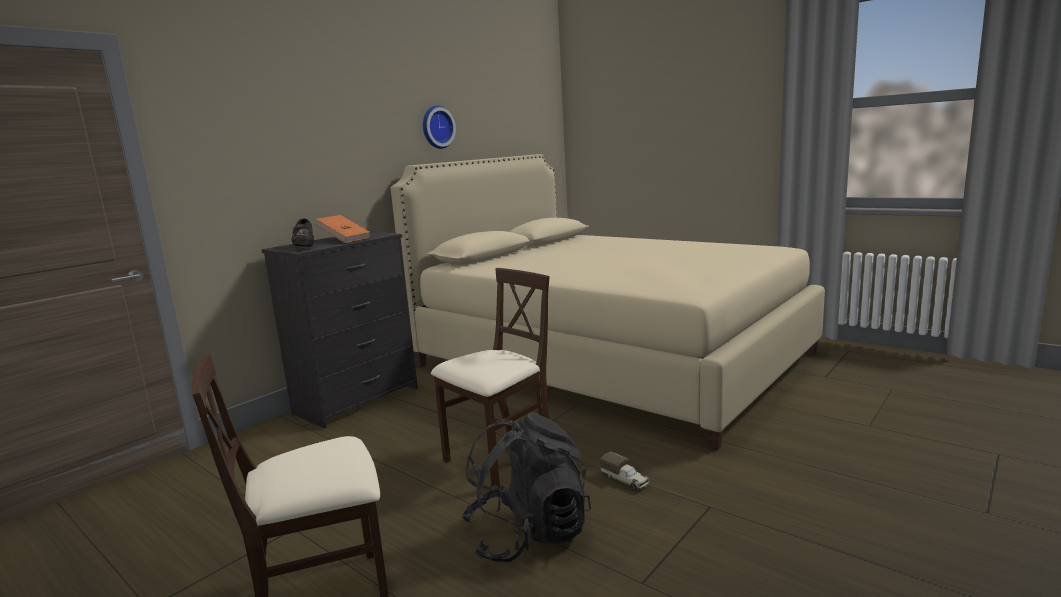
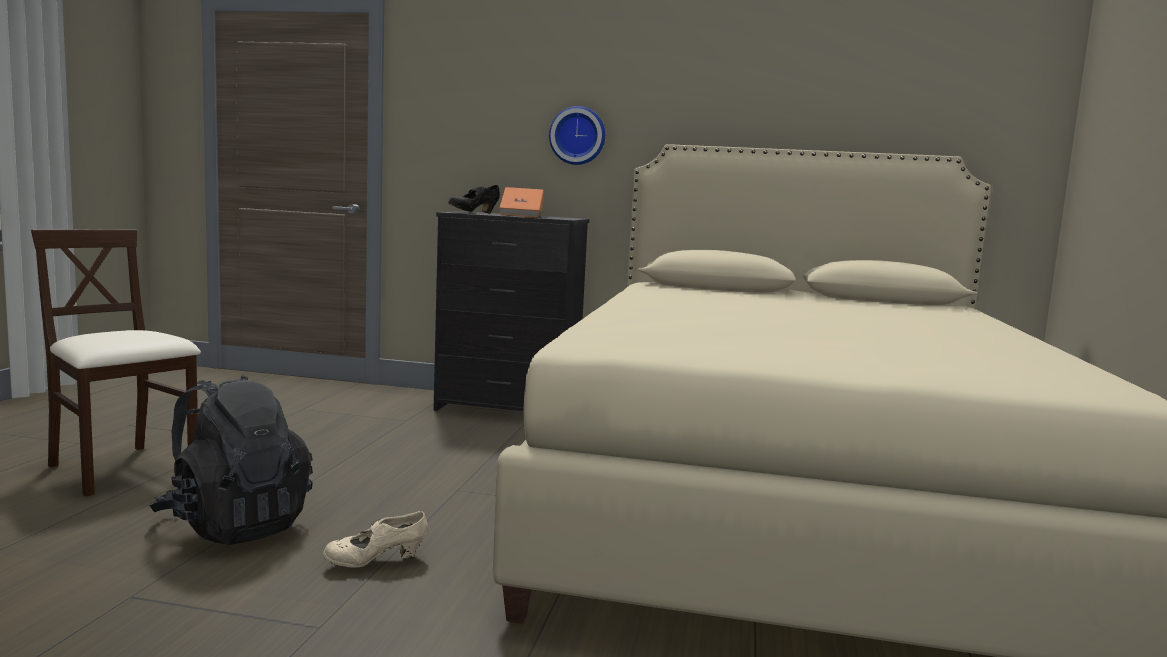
camera: 60 degrees right, 5 degrees down
wall clock [423,105,456,149] -> wall clock moved to [549,106,605,165]
beige chair [431,268,550,490] -> none
toy truck [600,452,649,490] -> beige shoe [323,511,428,567]

